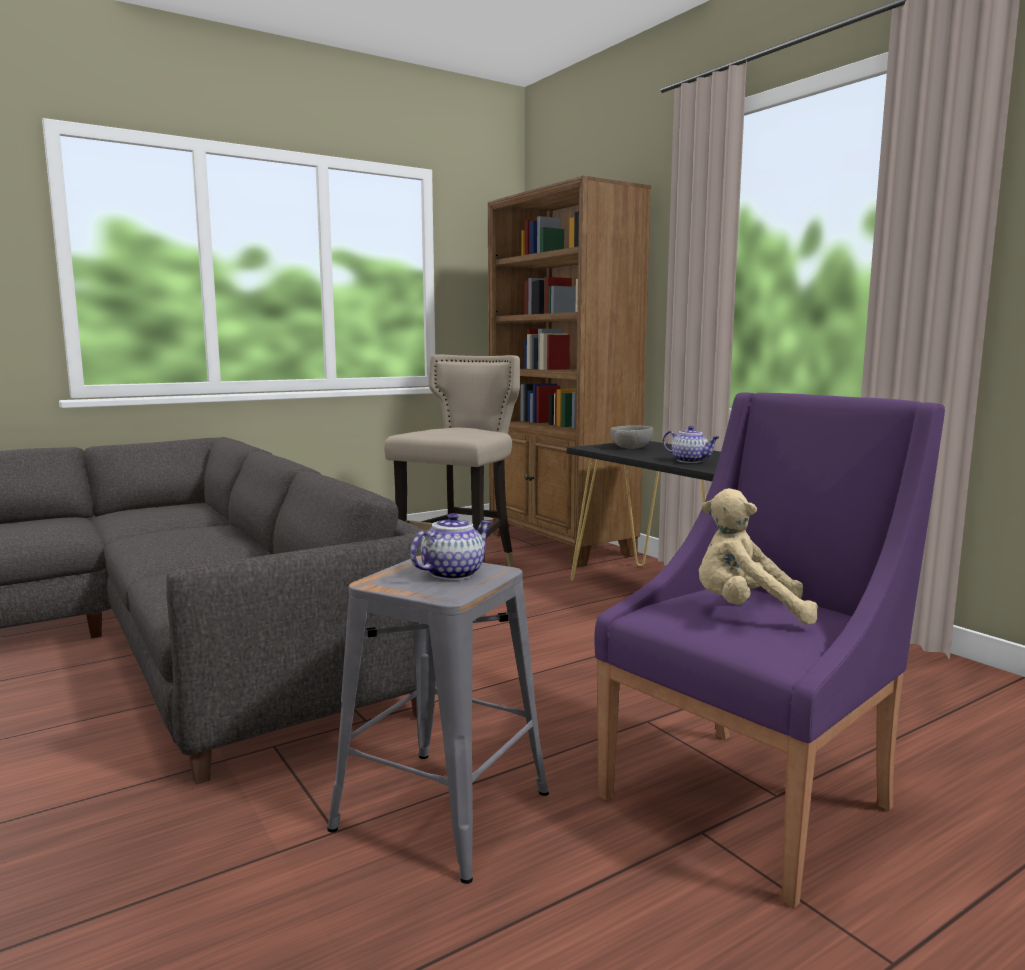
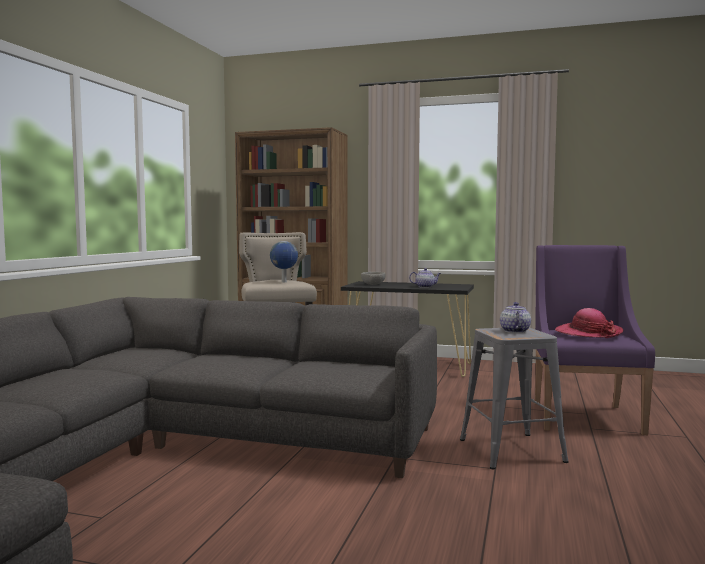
camera: 40 degrees left, 5 degrees down
beige plush toy [699,488,818,625] -> hat [555,308,624,338]
none -> globe [270,241,298,282]

